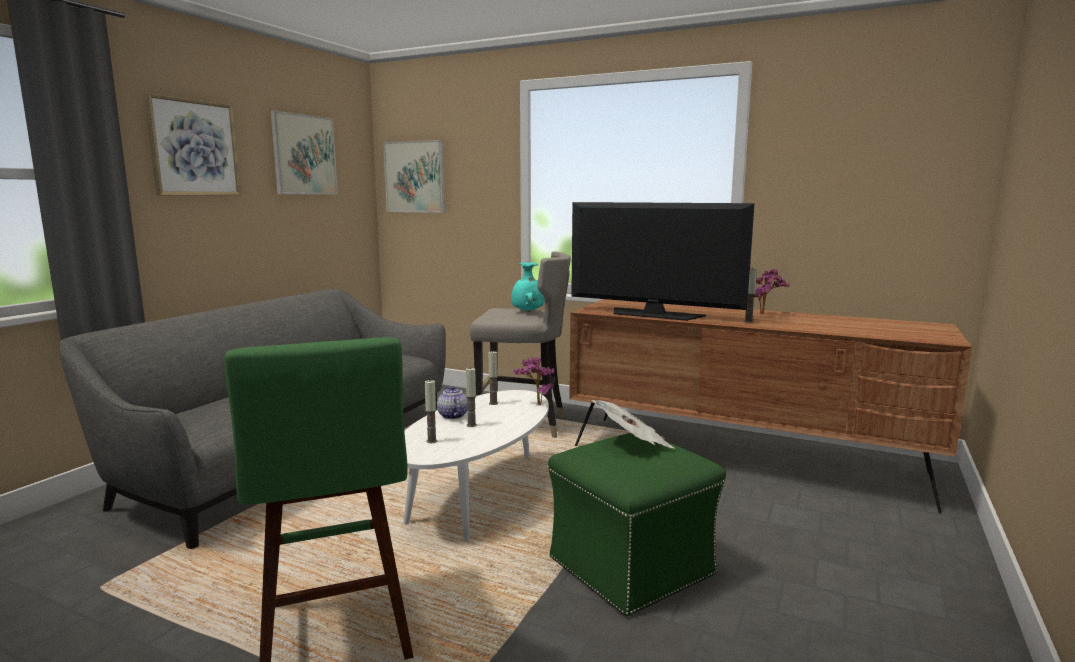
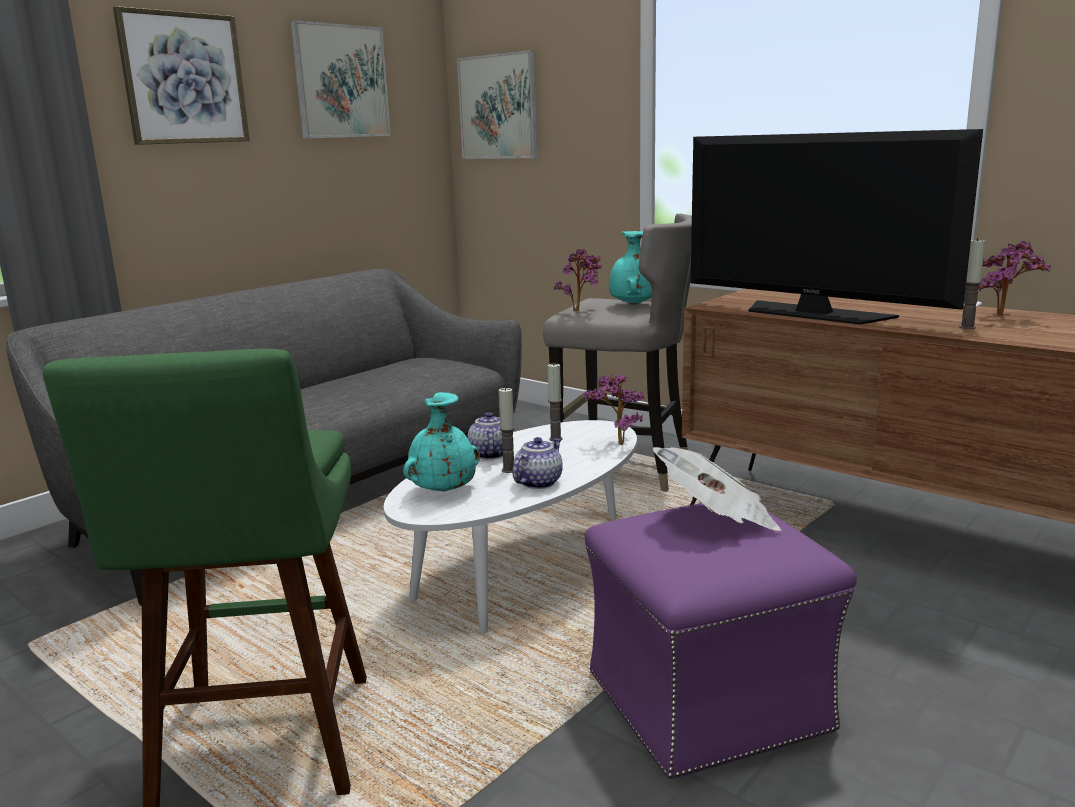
camera: 15 degrees right, 5 degrees up
candle [425,380,437,443] -> turquoise vase [403,392,480,491]
green ottoman [548,433,726,616] -> purple ottoman [585,503,857,779]
none -> teapot [513,437,563,489]
none -> potted plant [554,249,602,311]

